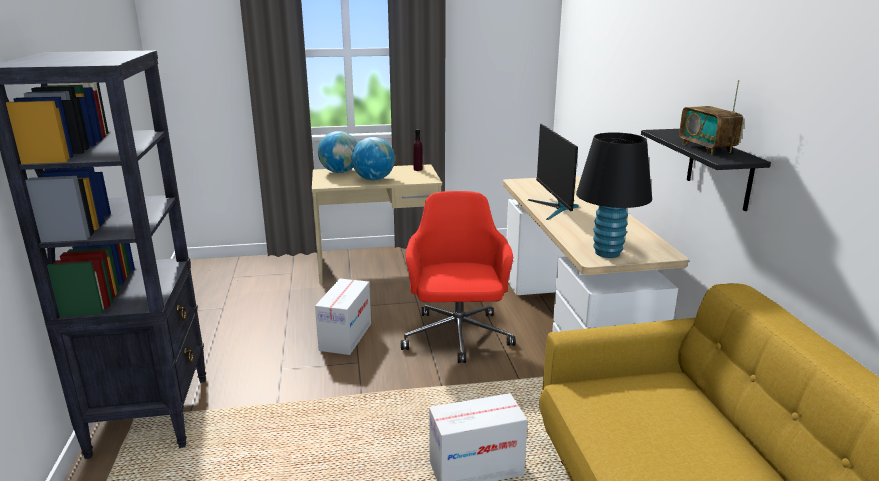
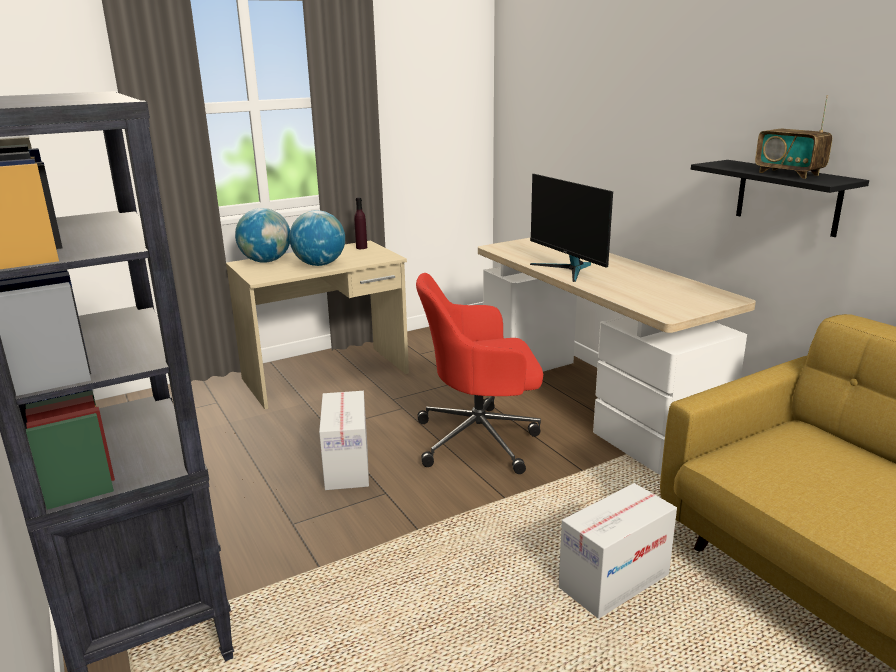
camera: 20 degrees left, 0 degrees up
red office chair [401,191,516,363] -> red office chair turned 75 degrees counterclockwise [416,273,543,474]
black table lamp [576,132,652,258] -> none

